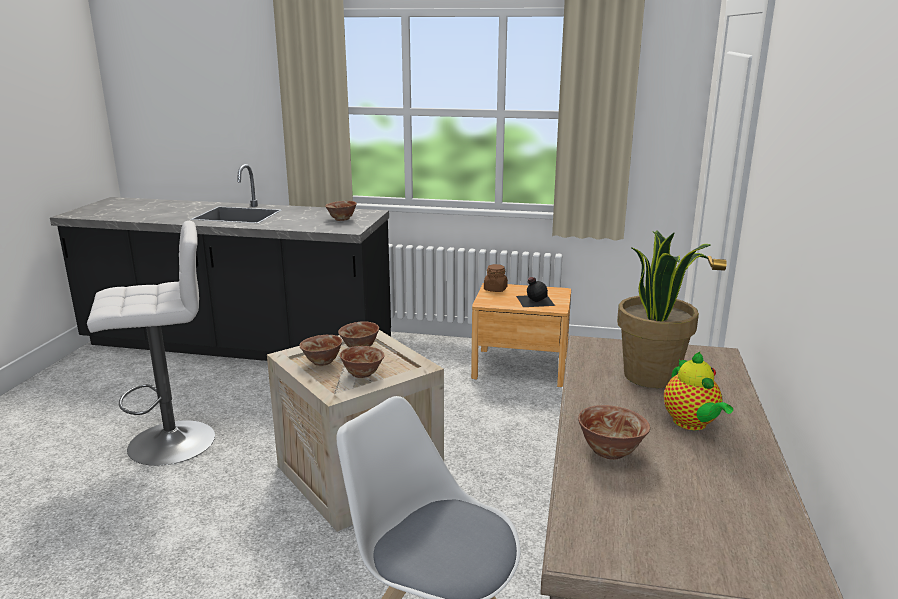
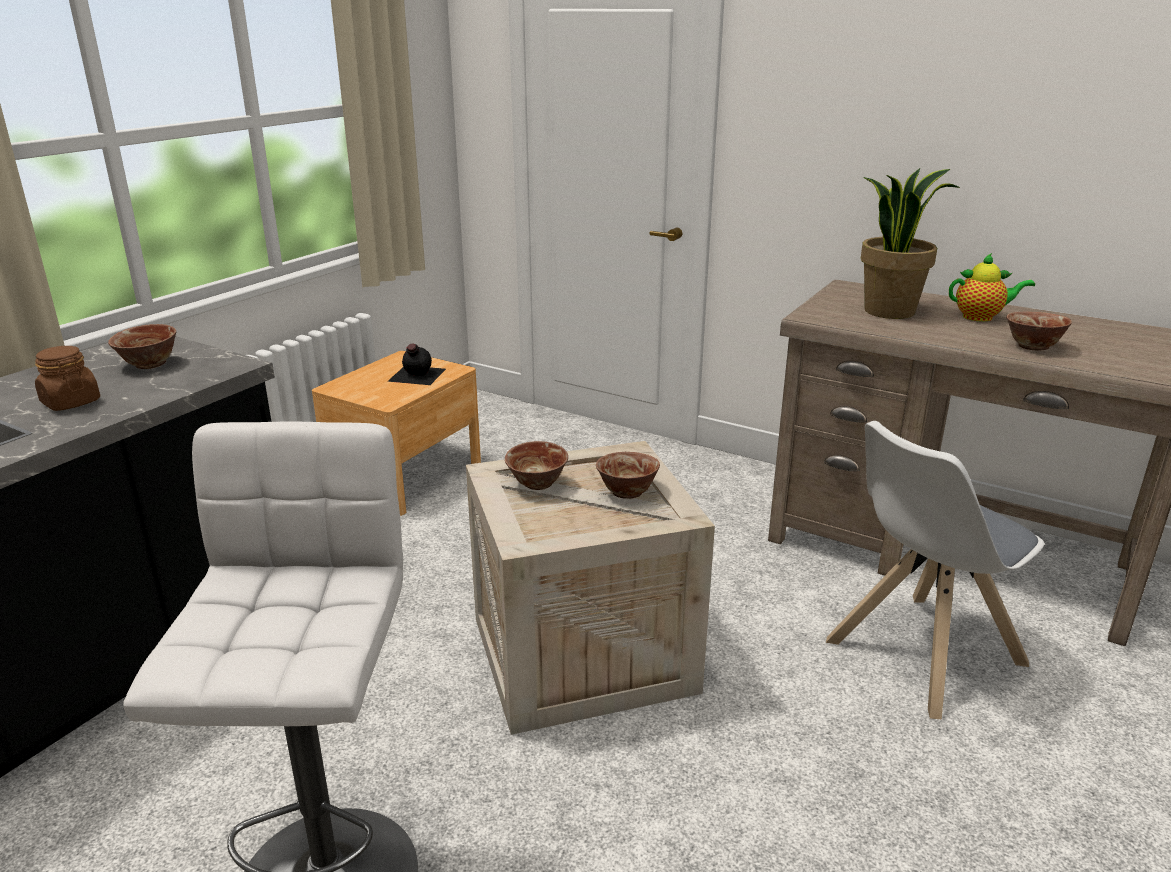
camera: 70 degrees left, 5 degrees up
bowl [299,335,342,366] -> none
brown jar [484,264,508,292] -> brown jar moved to [35,346,100,411]

